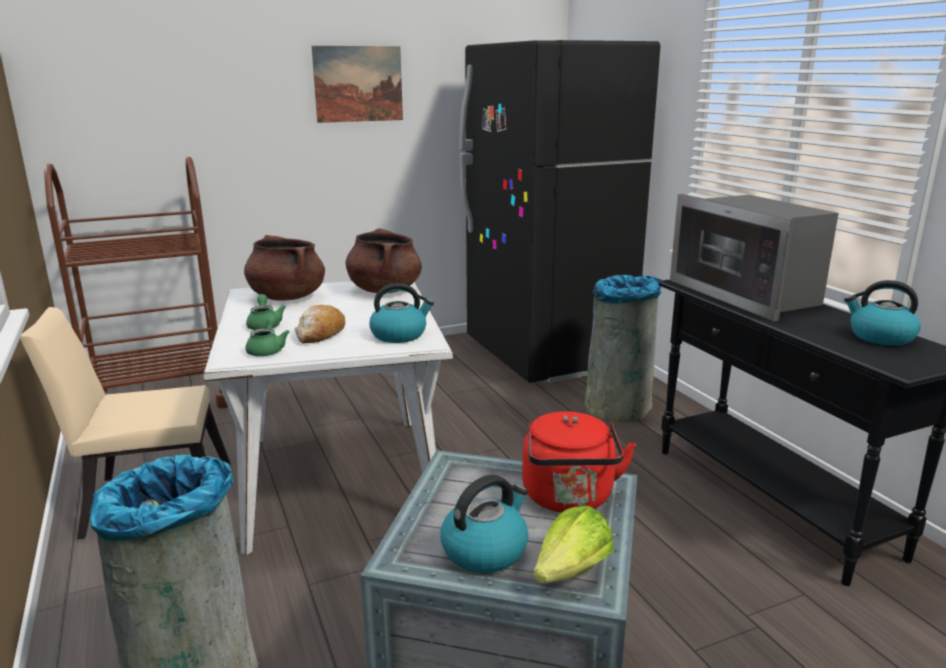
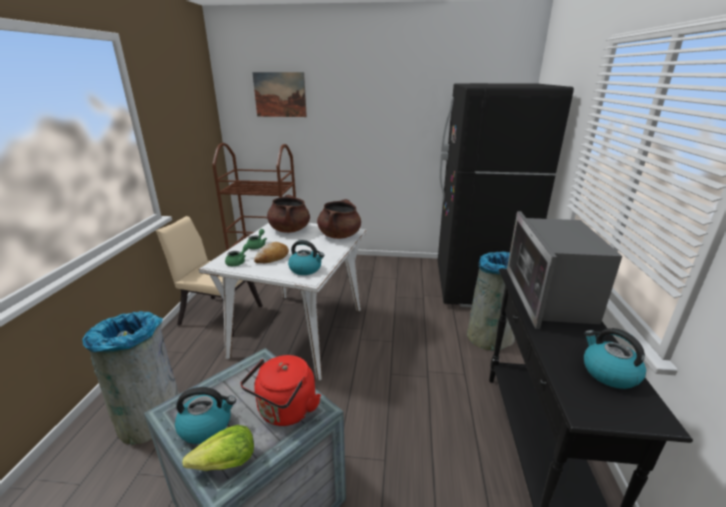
camera: 30 degrees right, 5 degrees up
picture [311,46,403,123] -> picture moved to [252,72,307,117]

